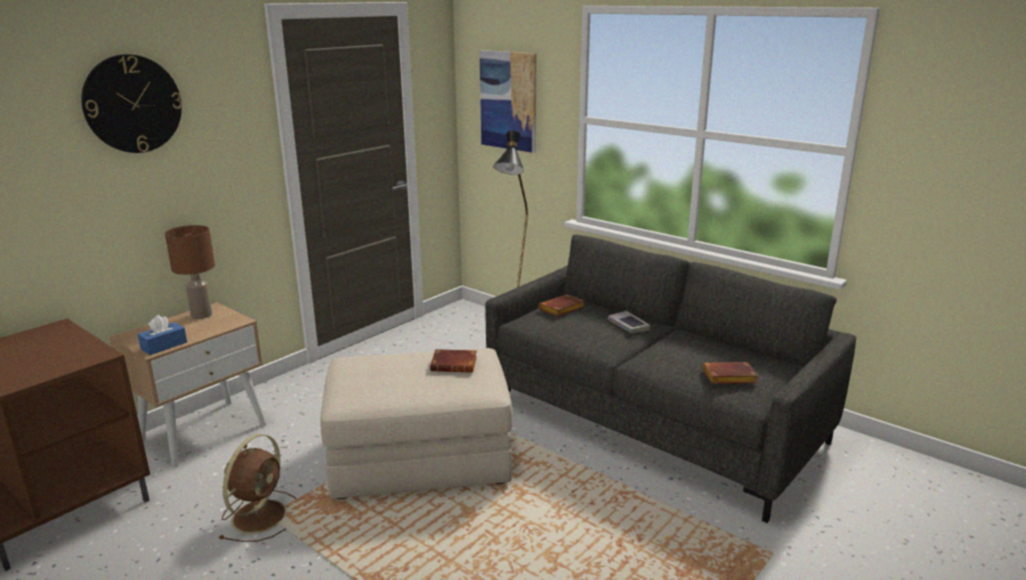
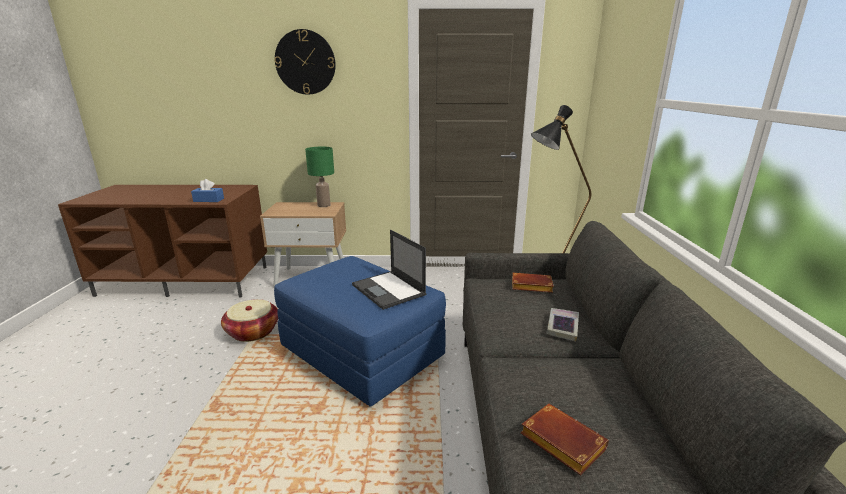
camera: 50 degrees right, 0 degrees up
blue tissue box [138,315,187,355] -> blue tissue box moved to [191,179,224,202]
brown table lamp [165,225,215,319] -> green table lamp [305,147,334,207]
brown fan [218,434,296,542] -> basket [221,299,278,342]
beige ottoman [320,348,513,499] -> blue ottoman [274,256,446,407]
brown book [430,349,477,373] -> laptop [352,230,426,310]
picture [480,50,536,153] -> none

